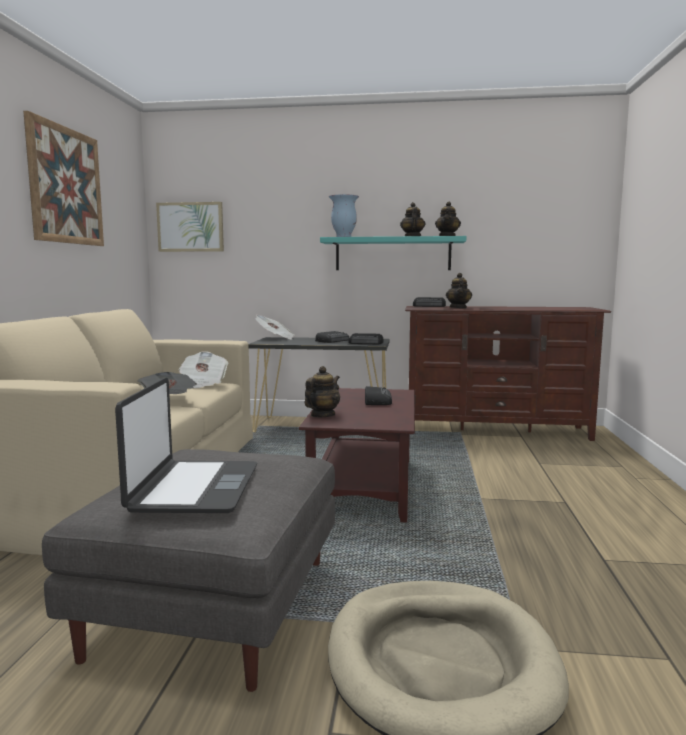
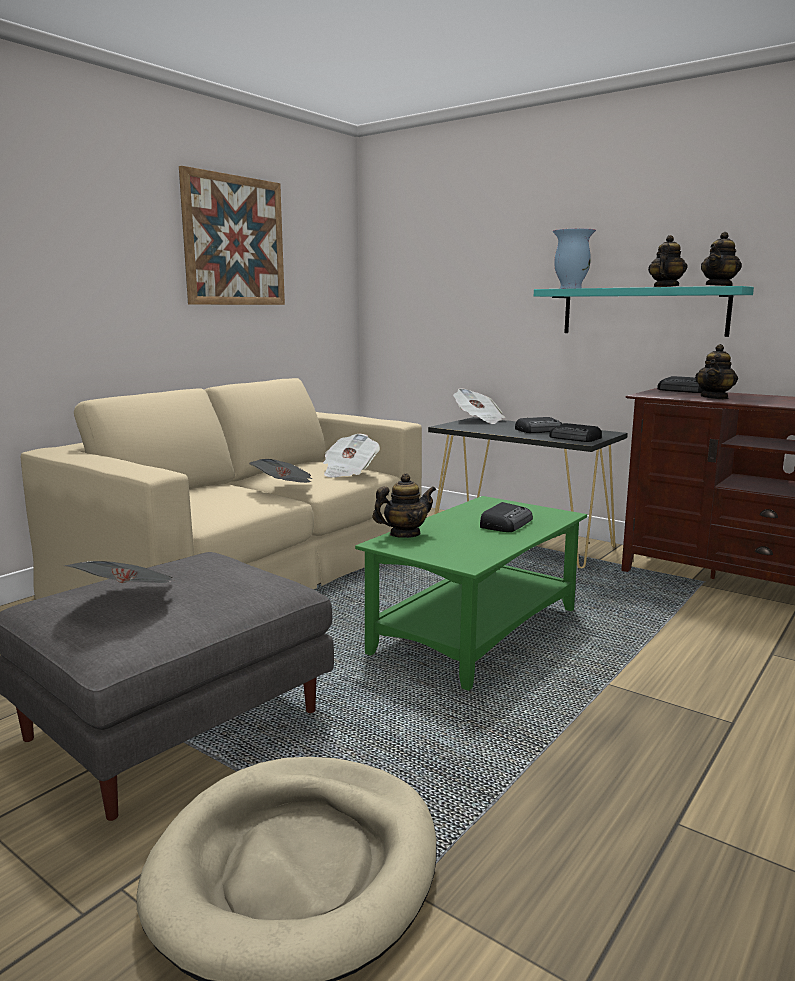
camera: 30 degrees right, 5 degrees up
laptop [115,377,257,513] -> newspaper [65,561,172,583]
picture [156,202,224,252] -> none
brown coffee table [299,388,415,523] -> green coffee table [355,496,587,691]

